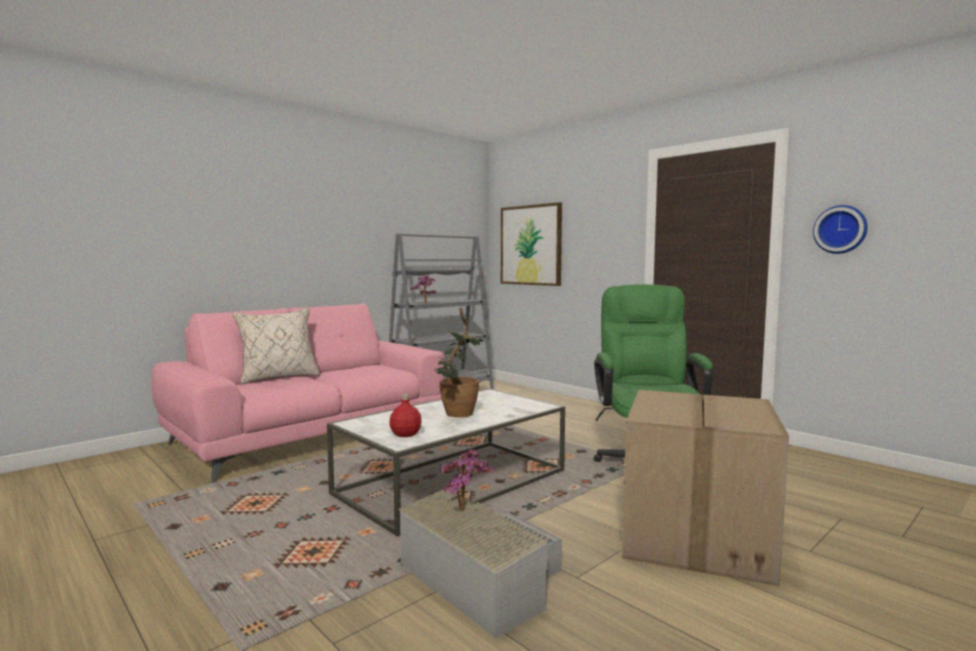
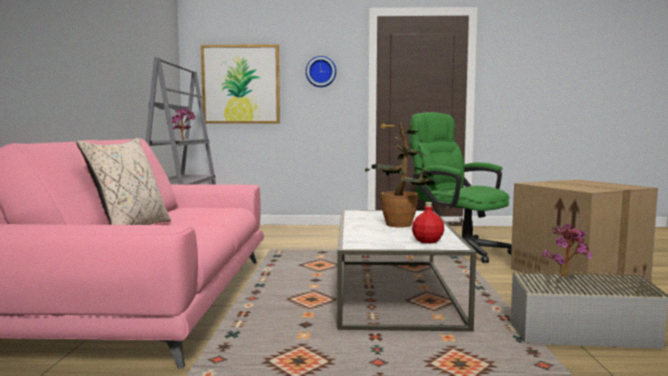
camera: 45 degrees left, 0 degrees up
wall clock [813,205,868,254] -> wall clock moved to [306,56,336,87]

